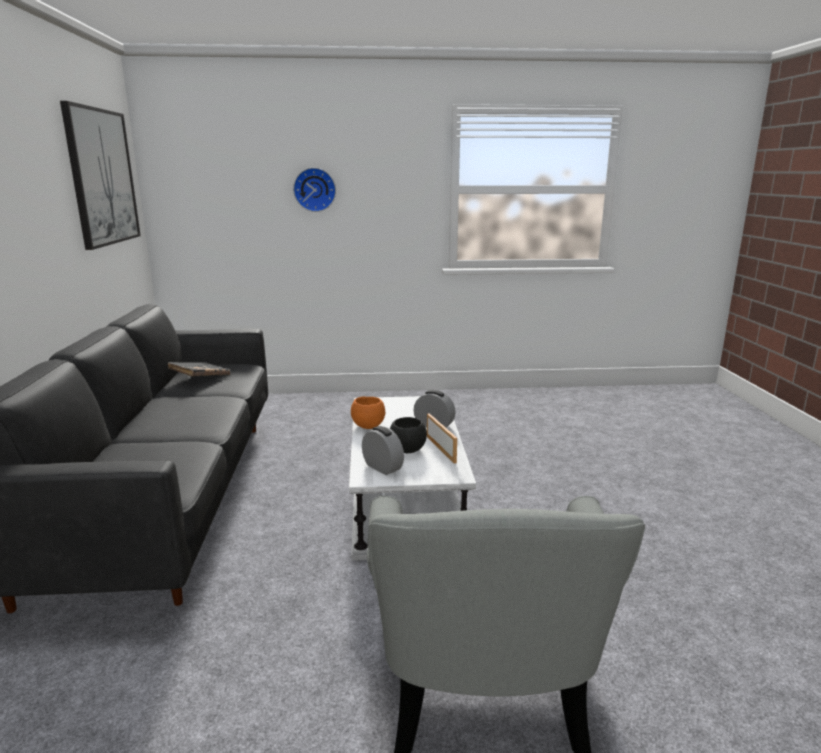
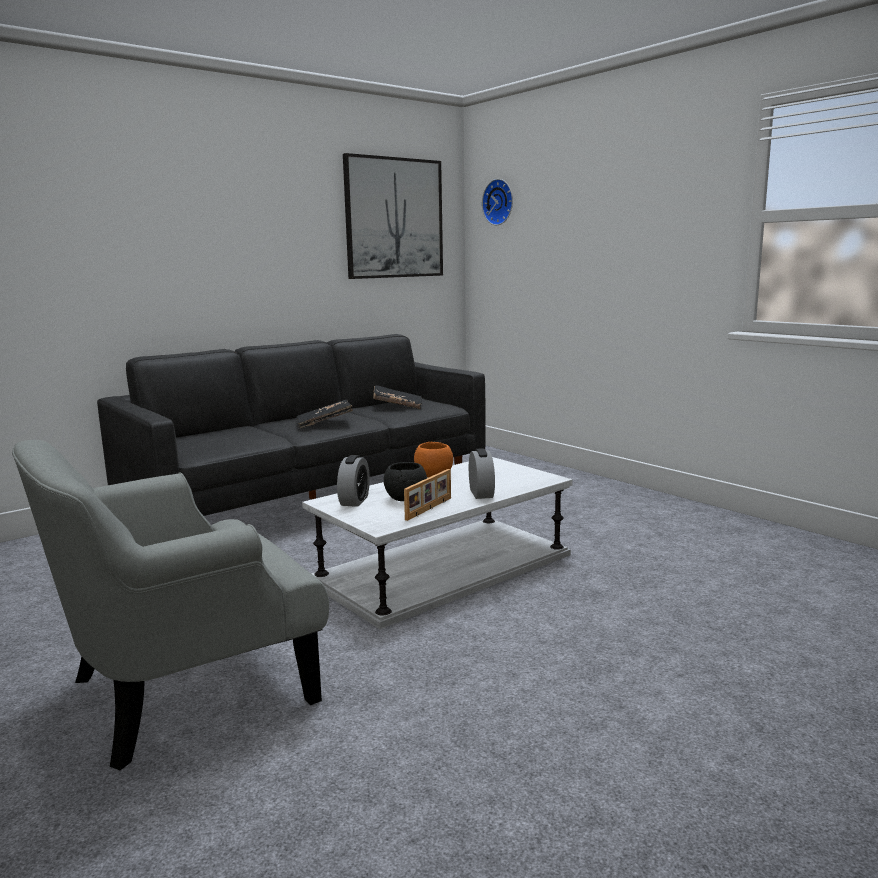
camera: 55 degrees right, 5 degrees down
wall clock [293,168,336,212] -> wall clock moved to [482,179,513,225]
none -> black book [297,400,353,428]

